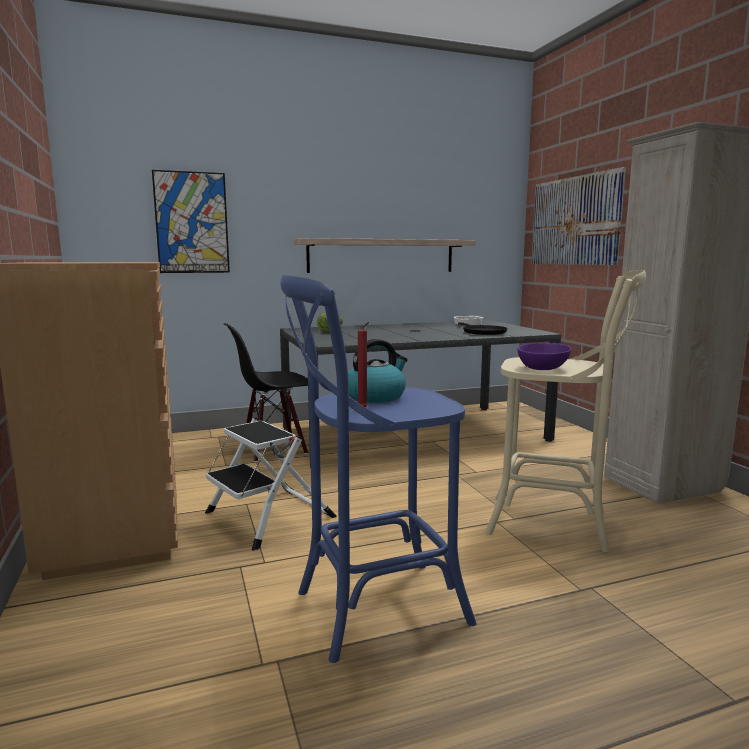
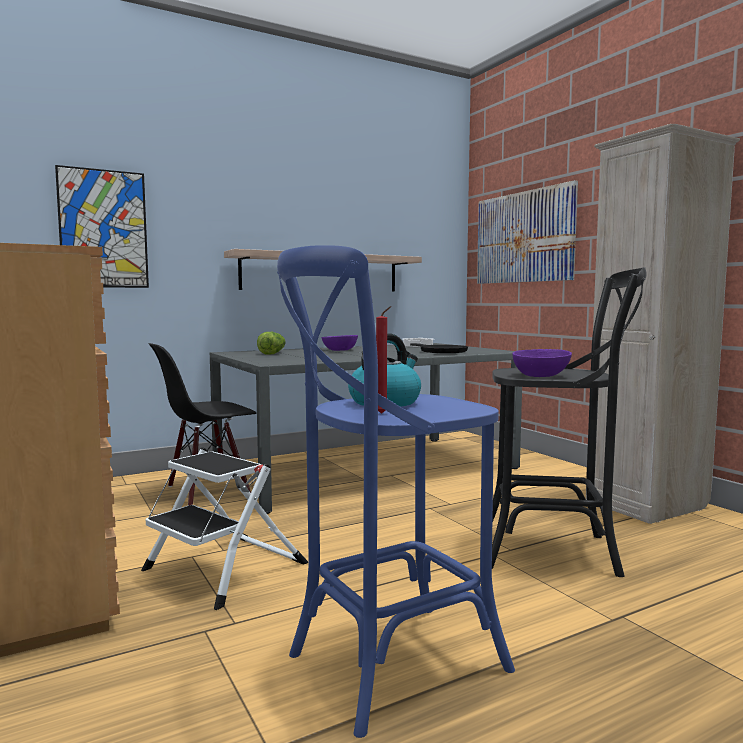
camera: 10 degrees left, 5 degrees down
beige stool [485,270,646,552] -> black stool [492,267,647,577]
none -> purple bowl [321,335,358,351]

